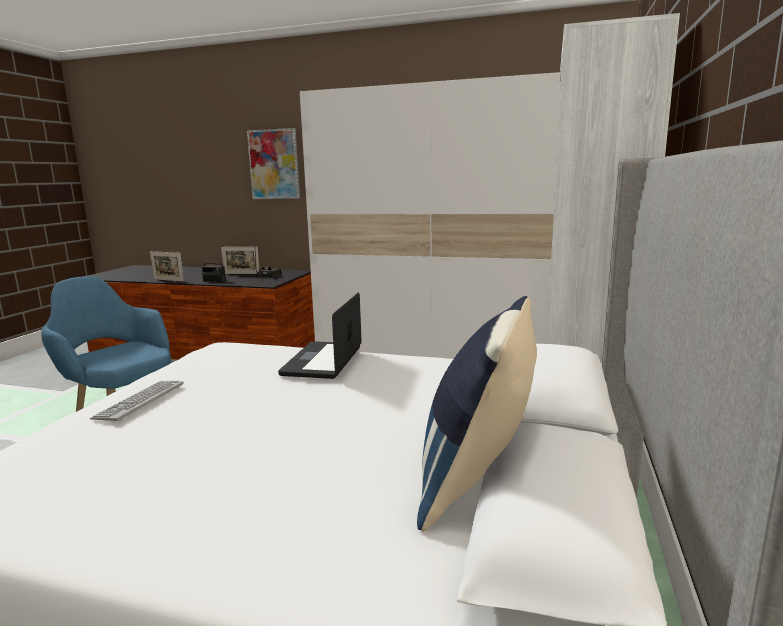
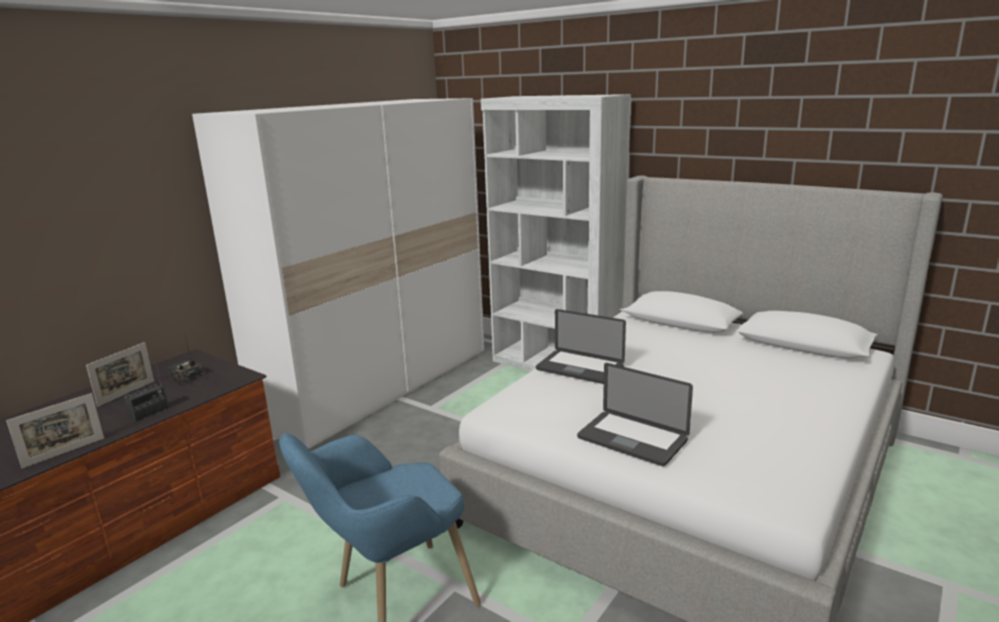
camera: 70 degrees left, 5 degrees up
keyboard [90,381,184,421] -> laptop [577,363,693,466]
picture [247,128,300,199] -> none
blue pillow [417,296,537,531] -> none

